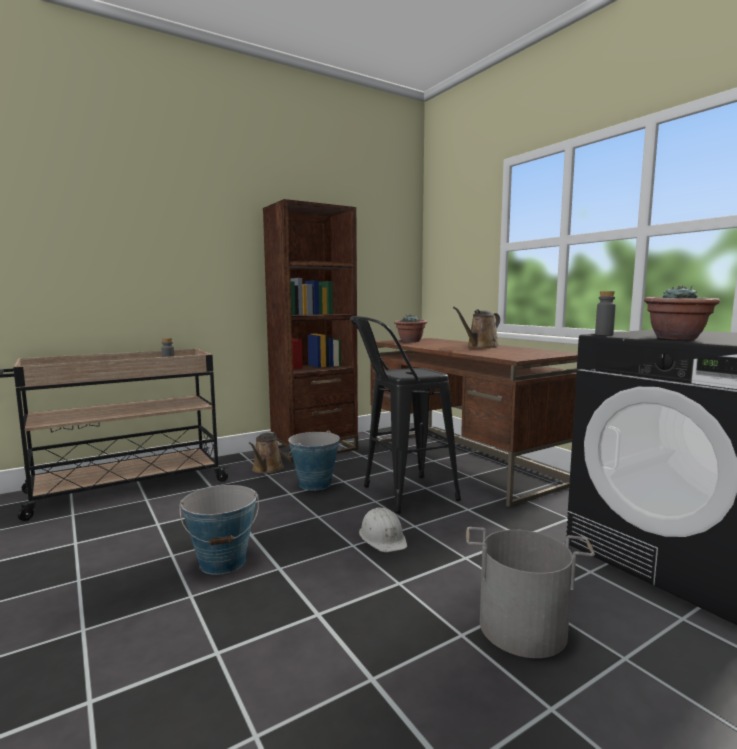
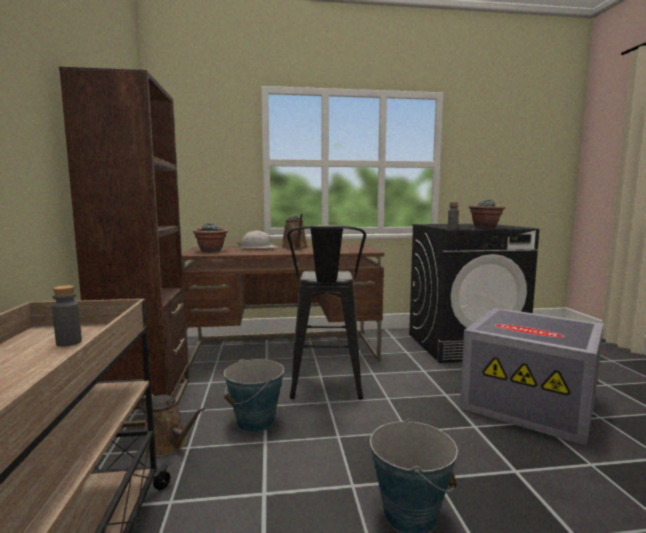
camera: 65 degrees left, 0 degrees up
white hard hat [359,507,407,552] -> white hard hat moved to [238,231,278,248]
grey bucket [466,527,595,658] -> grey storage box [460,308,604,446]

